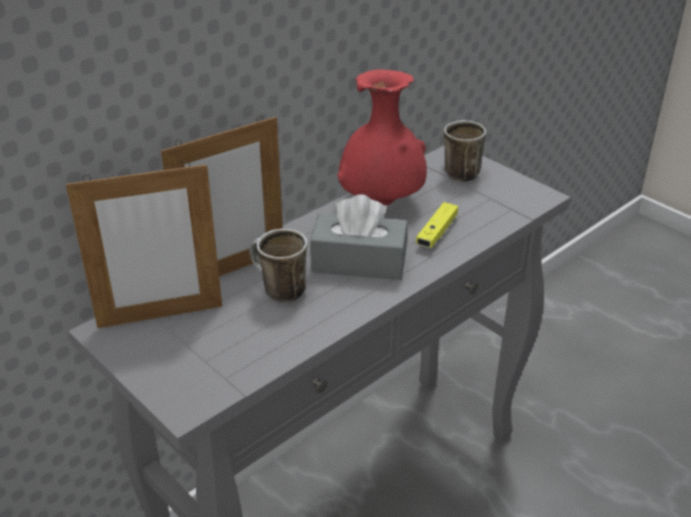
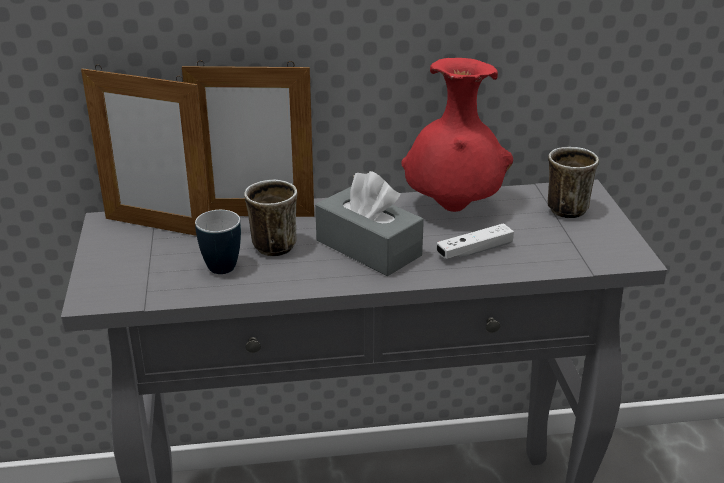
camera: 35 degrees right, 5 degrees down
yellow game controller [416,202,458,248] -> white game controller [436,223,514,259]
none -> mug [195,210,241,274]

